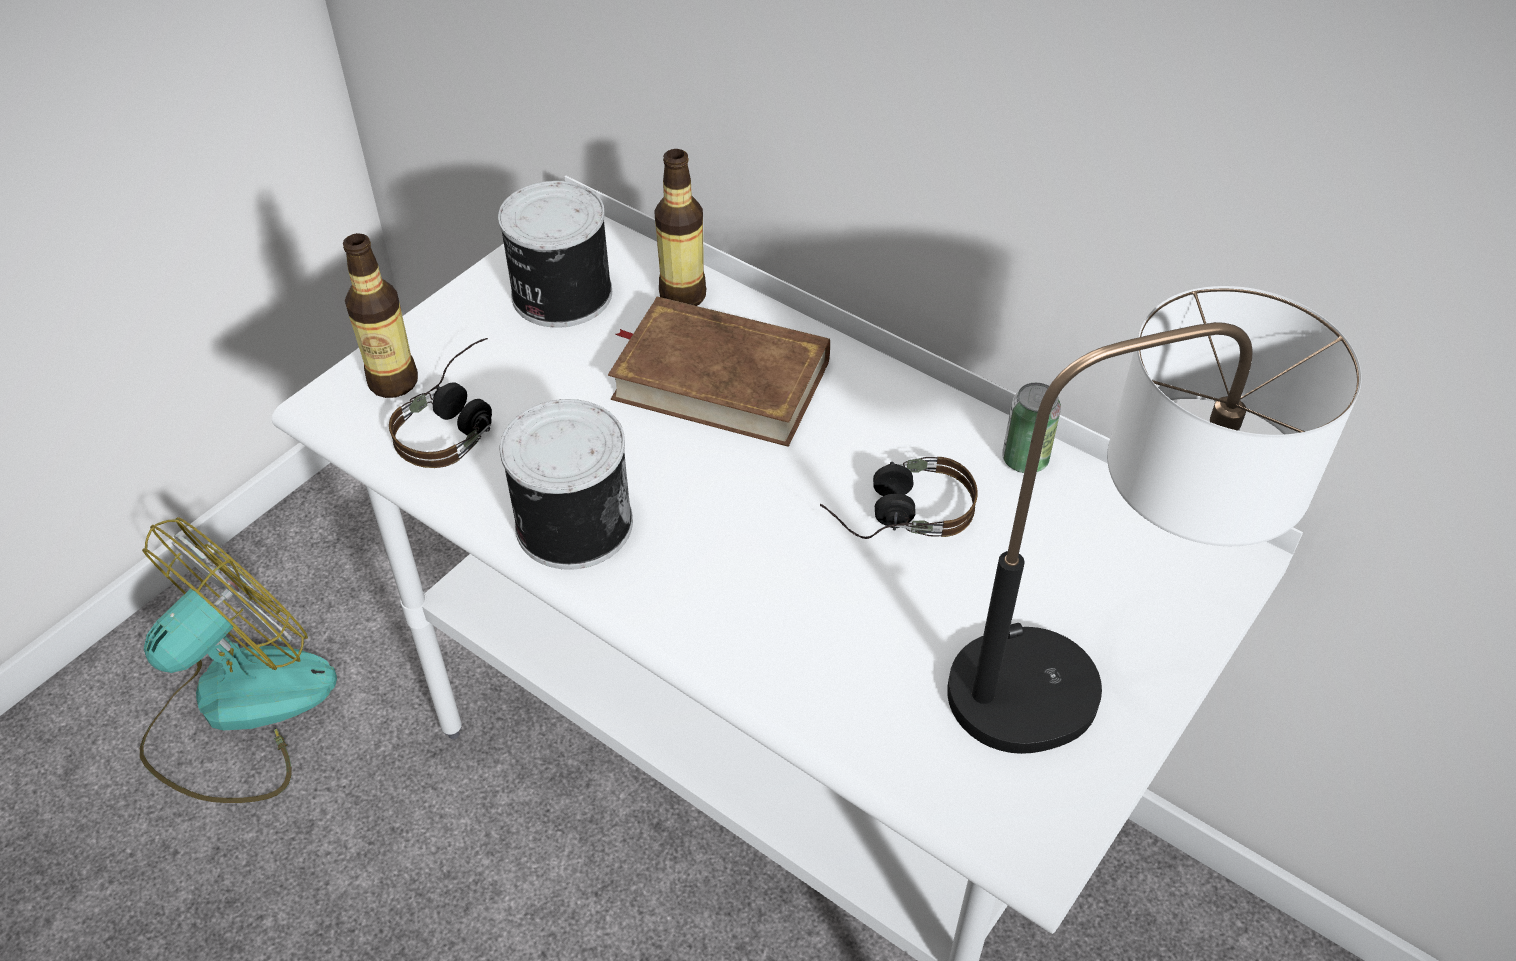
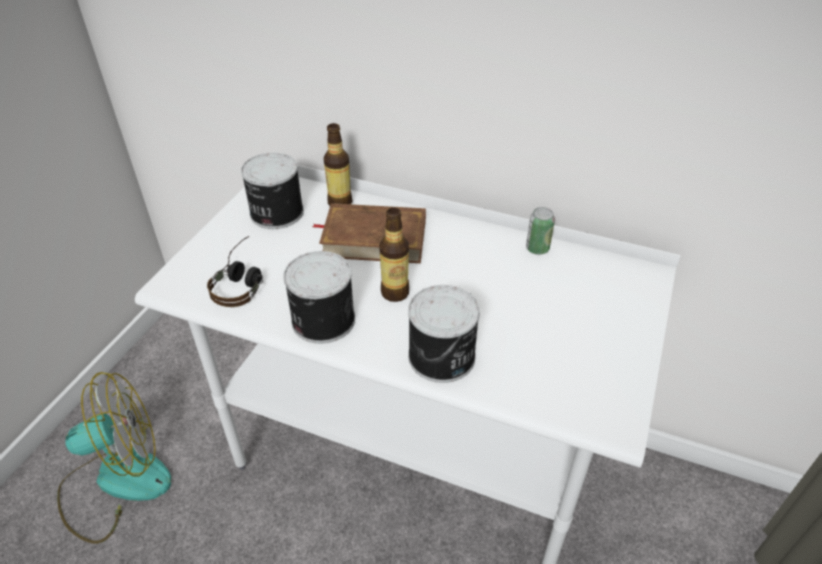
camera: 15 degrees left, 5 degrees down
fan [140,517,337,803] -> fan turned 45 degrees clockwise [57,372,171,544]
bottle [343,233,418,398] -> bottle moved to [379,208,409,302]
headphones [820,457,978,539] -> none
table lamp [947,286,1362,754] -> none
none -> can [408,285,480,383]

